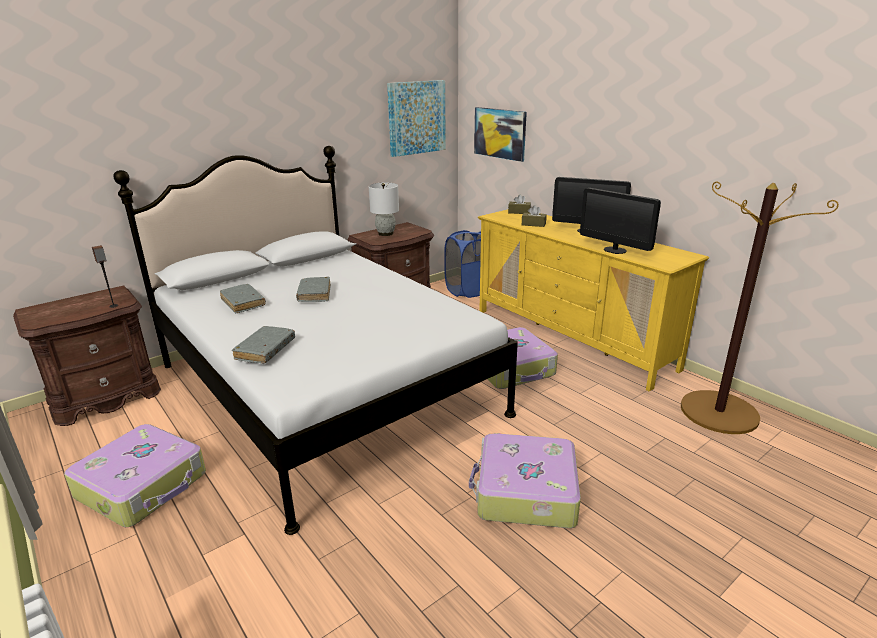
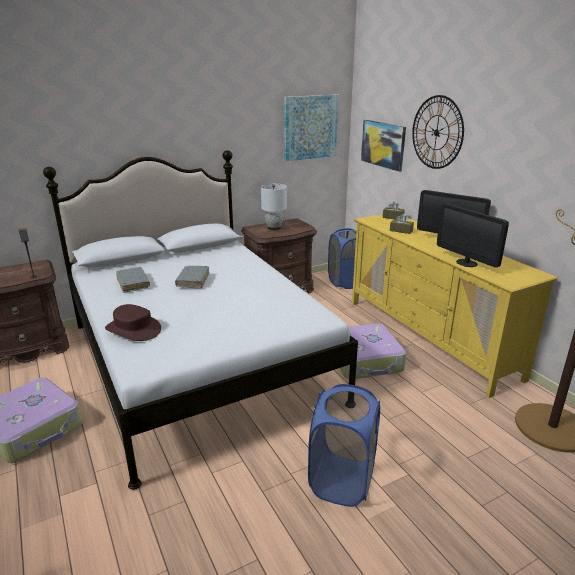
camera: 10 degrees right, 0 degrees up
grey book [232,326,295,363] -> brown hat [105,304,161,341]
suitcase [469,433,581,528] -> blue laundry basket [308,384,380,507]
none -> wall clock [412,95,464,169]

